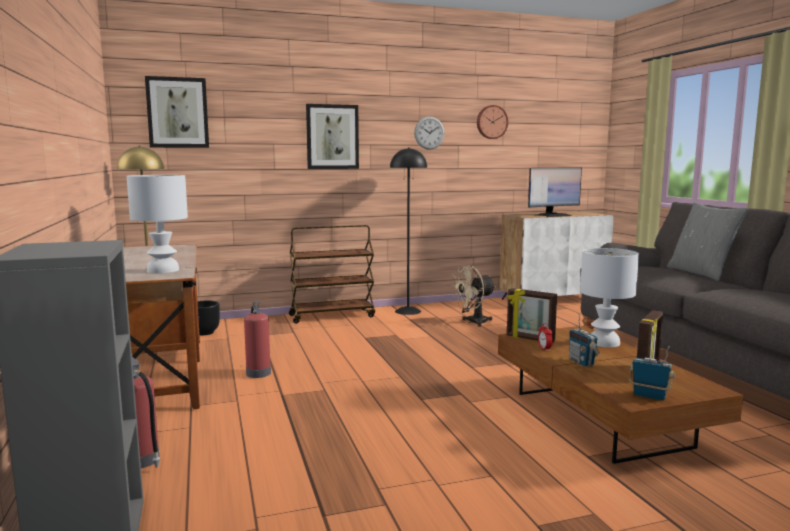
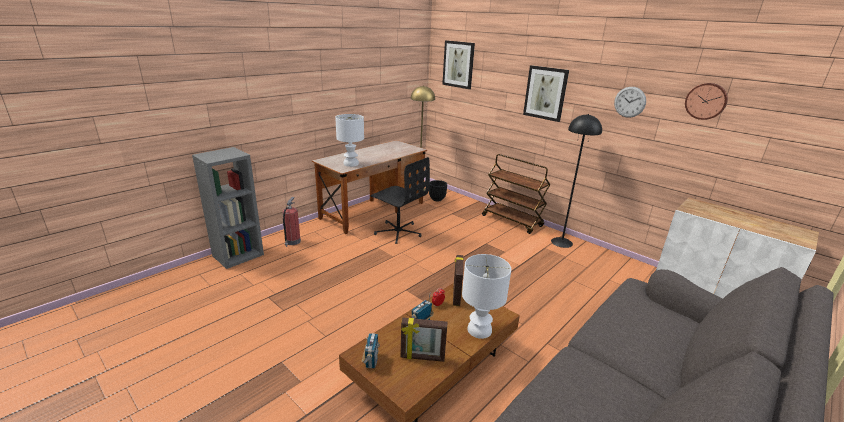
camera: 60 degrees right, 15 degrees up
fire extinguisher [244,302,271,378] -> black office chair [370,157,430,244]
beige fan [451,266,496,327] -> none
monitor [528,167,582,217] -> none
grey pillow [667,203,749,281] -> none

